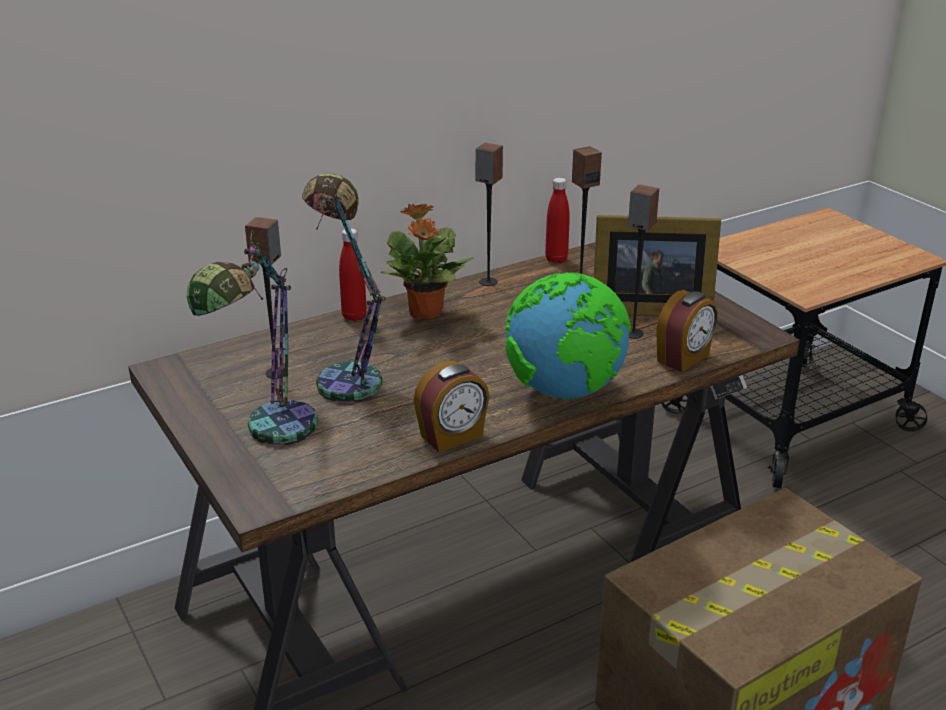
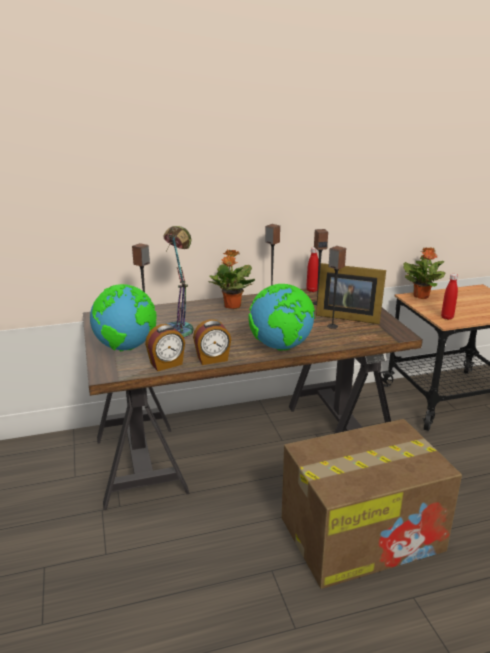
camera: 15 degrees right, 5 degrees down
table lamp [187,231,318,445] -> globe [90,284,157,351]
red bottle [339,228,367,321] -> red bottle moved to [441,274,458,320]
alarm clock [656,290,718,372] -> alarm clock moved to [145,324,185,371]
none -> potted plant [403,247,446,299]

